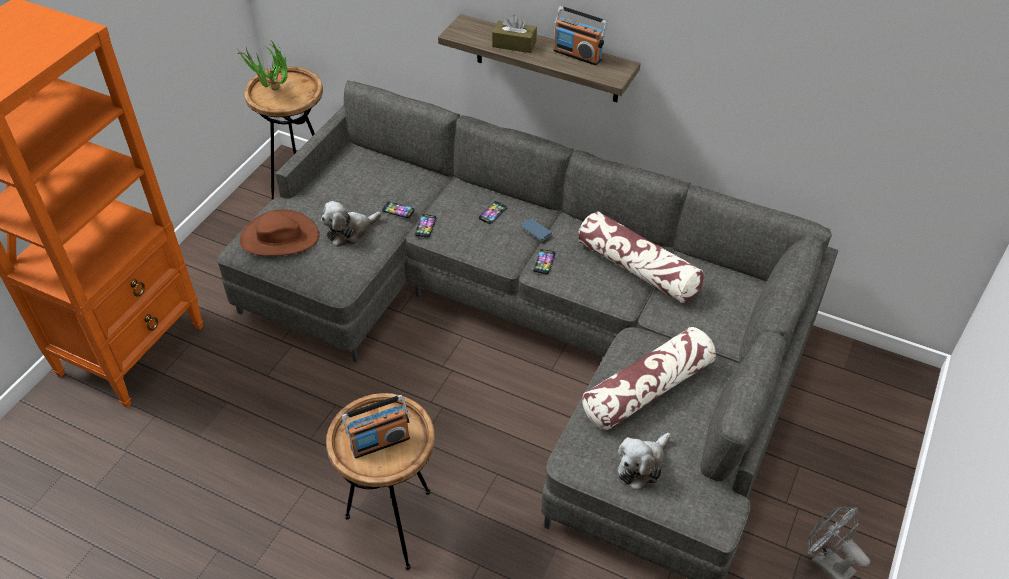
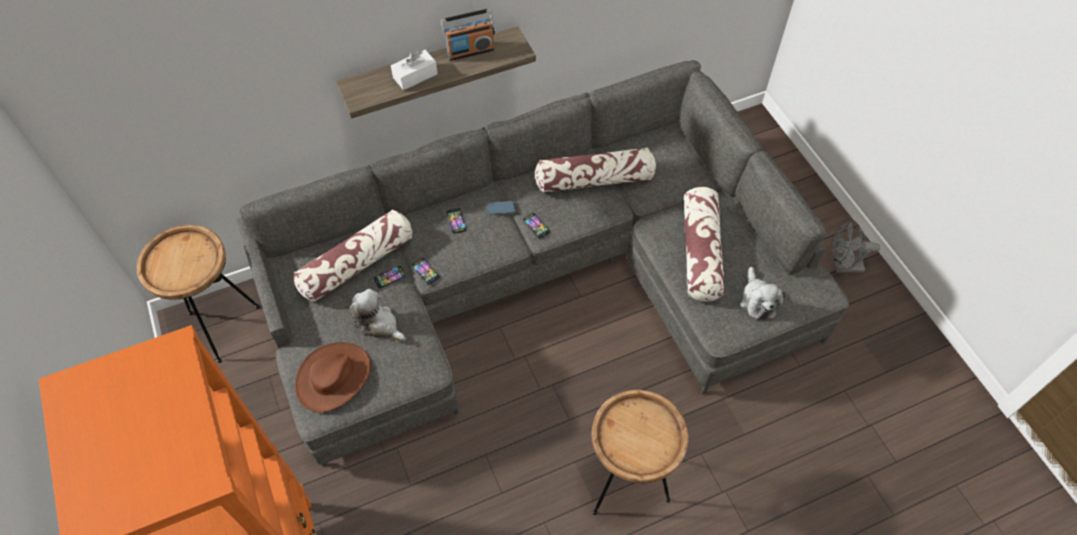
camera: 50 degrees left, 10 degrees up
potted plant [237,41,288,91] -> none
plush toy [321,201,382,247] -> plush toy turned 120 degrees clockwise [350,289,406,342]
radio [342,395,410,458] -> none
brown tissue box [492,15,537,53] -> white tissue box [391,50,438,90]
none -> pillow [293,210,413,302]

